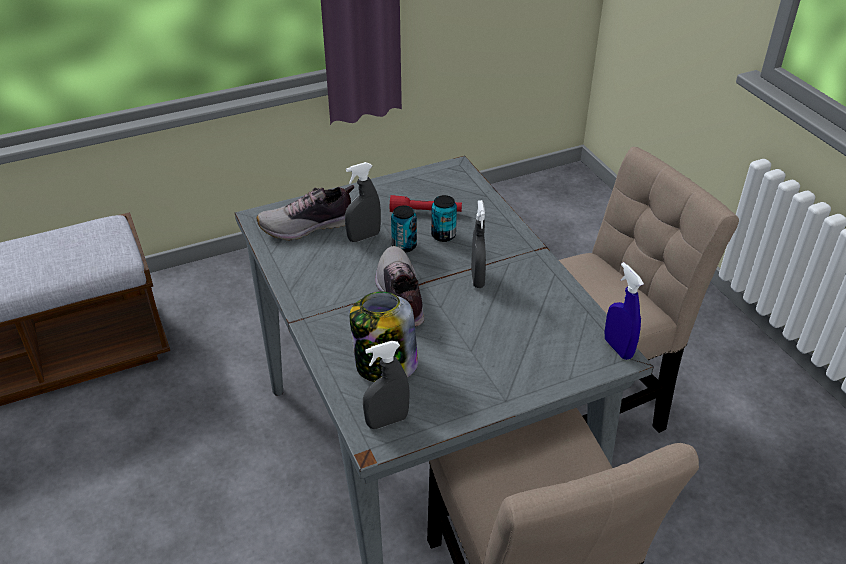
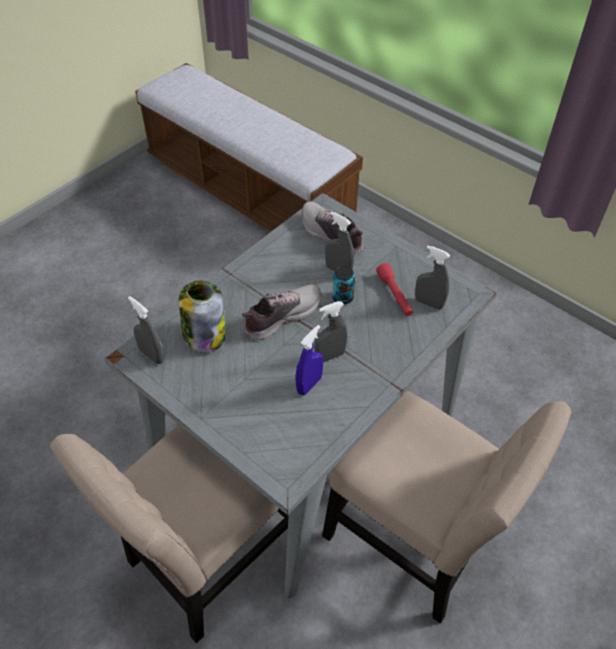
camera: 65 degrees right, 10 degrees up
can [431,195,457,242] -> none
blue spray bottle [605,262,644,360] -> blue spray bottle moved to [296,325,323,395]
none -> grey spray bottle [415,246,450,310]

